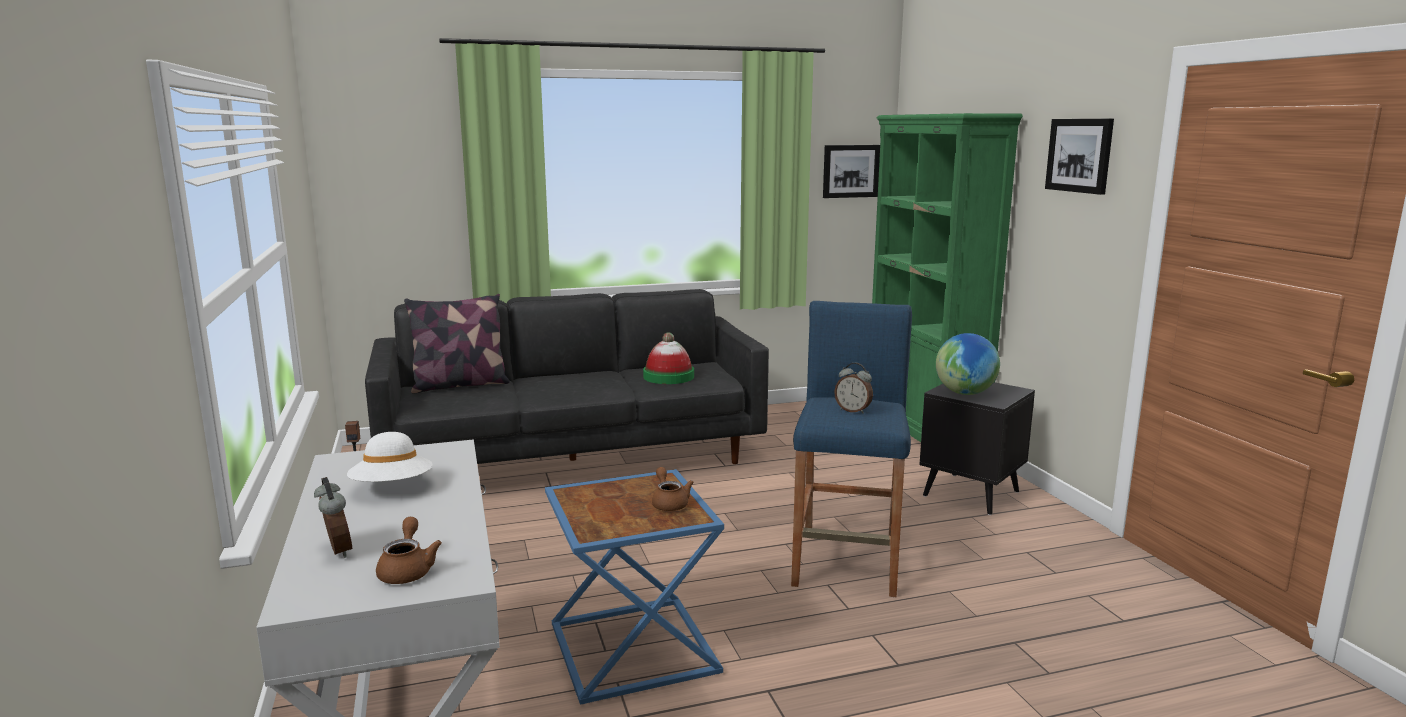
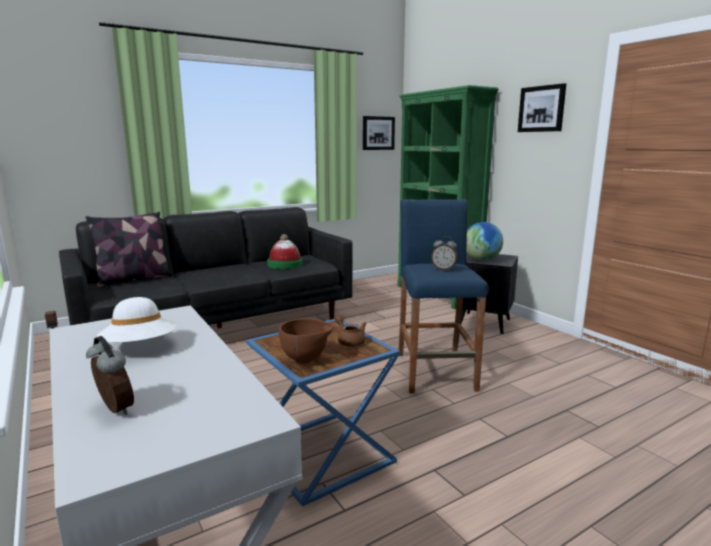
camera: 15 degrees left, 0 degrees up
brown teapot [376,517,442,584] -> none
none -> brown bowl [279,318,333,364]

